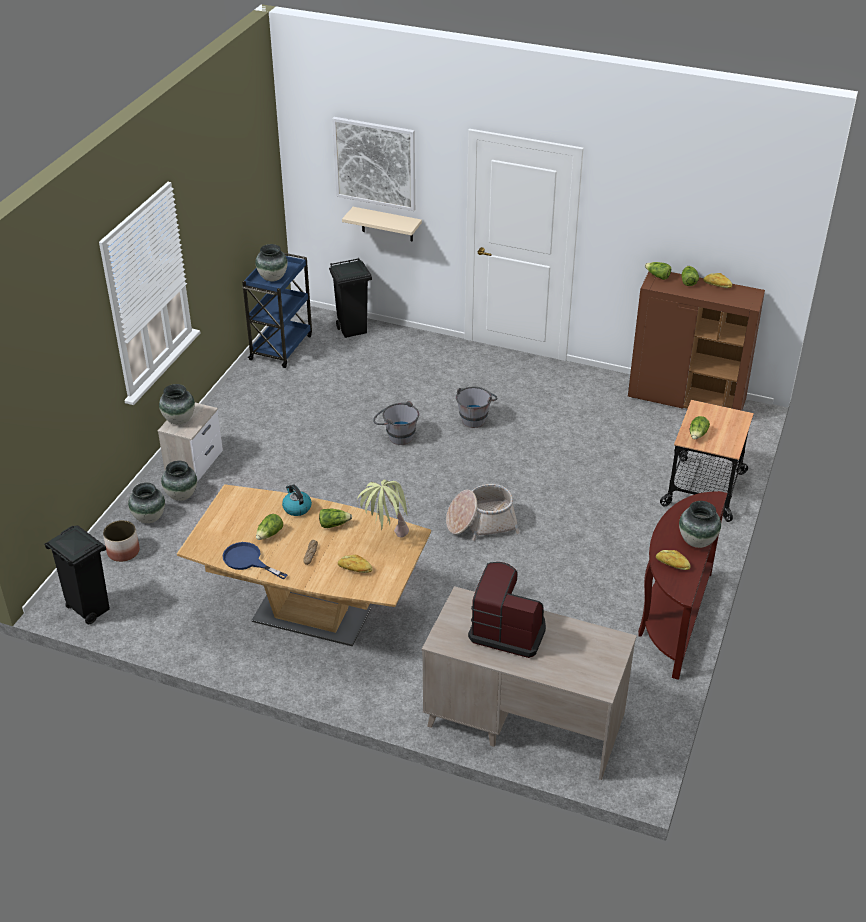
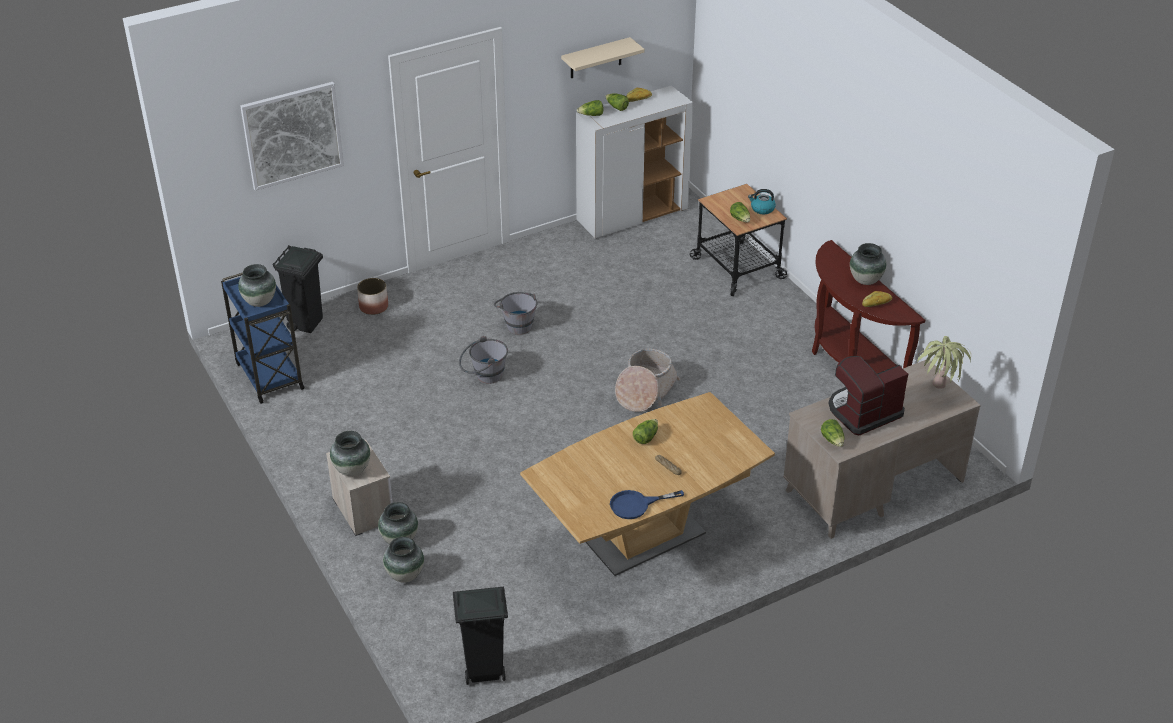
camera: 50 degrees left, 0 degrees up
planter [103,520,140,562] -> planter moved to [357,278,388,315]
lettuce [256,514,283,540] -> lettuce moved to [821,419,844,447]
kettle [282,485,312,516] -> kettle moved to [748,189,776,214]
bread [338,555,372,573] -> none
beige shelf [342,207,422,242] -> beige shelf moved to [561,37,645,78]
potted plant [357,479,410,537] -> potted plant moved to [917,336,971,389]
brown cabinet [628,272,765,411] -> white cabinet [576,86,693,238]

